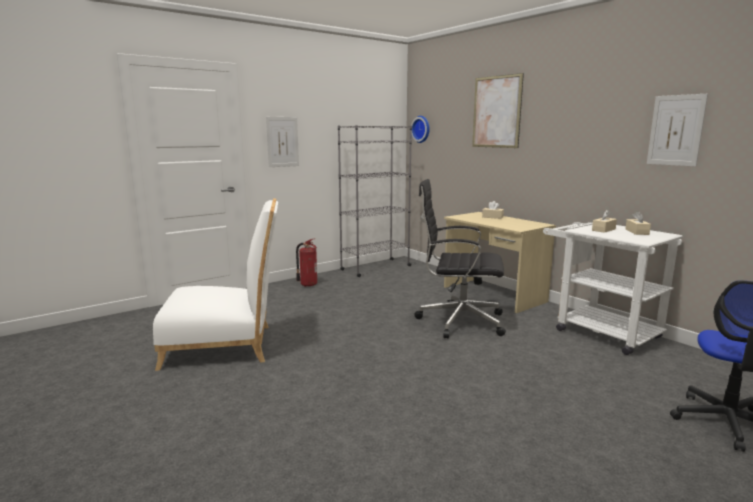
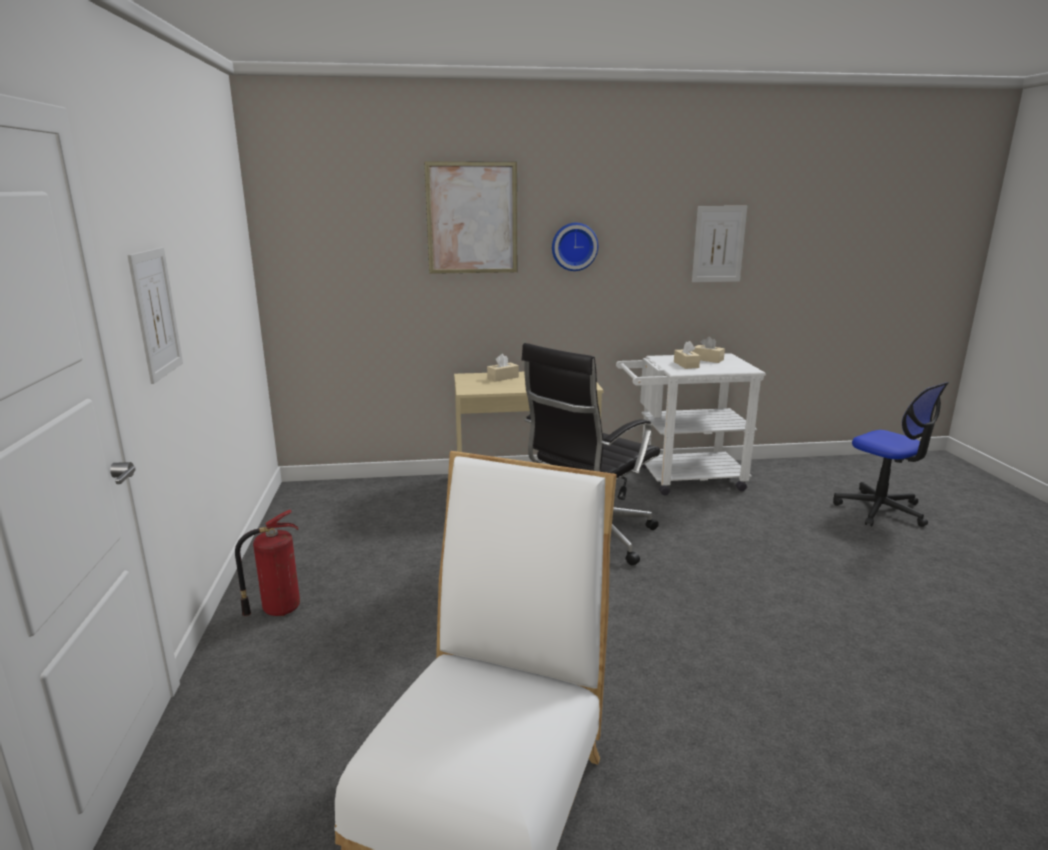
camera: 60 degrees left, 5 degrees up
grey bookcase [338,125,412,277] -> none
wall clock [411,116,430,143] -> wall clock moved to [552,223,598,271]

